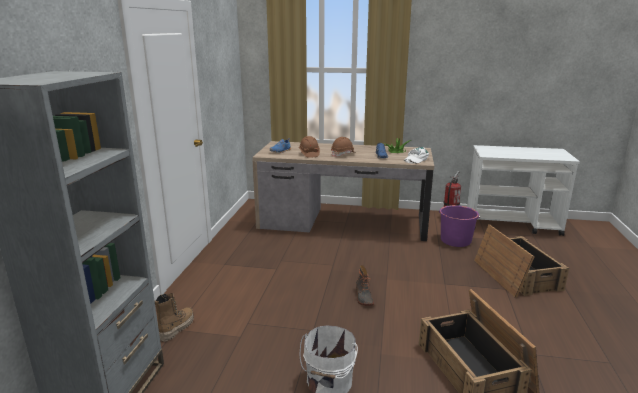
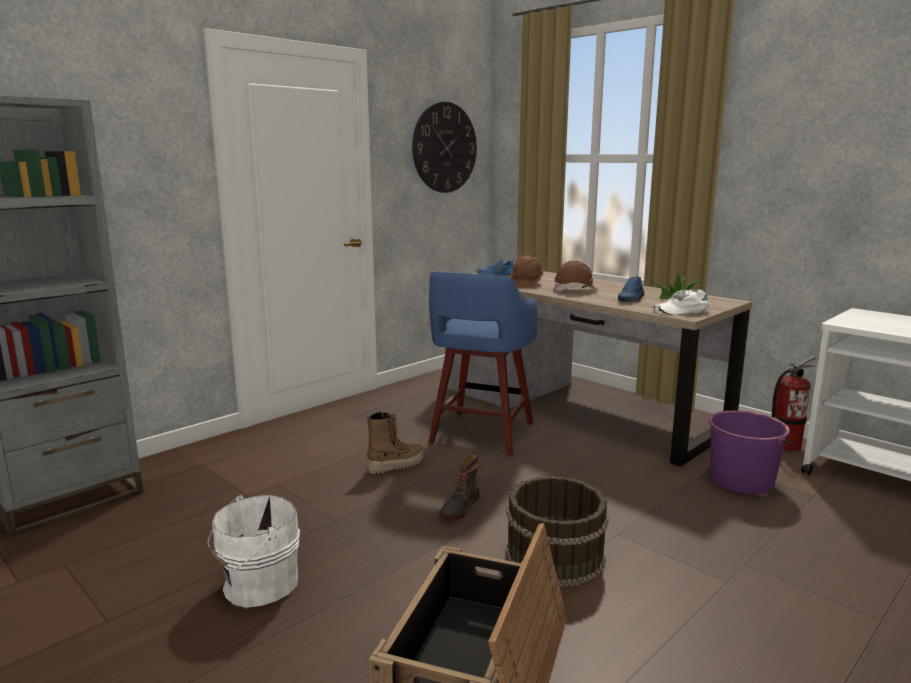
camera: 35 degrees right, 5 degrees down
boot [155,293,194,342] -> boot moved to [366,412,424,474]
crate [474,224,569,298] -> none
none -> wall clock [412,102,477,193]
none -> blue stool [428,272,538,455]
none -> brown bucket [505,476,608,586]

